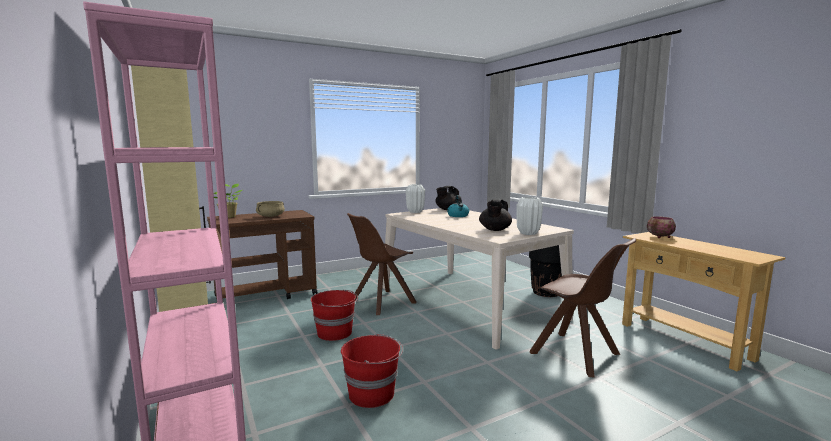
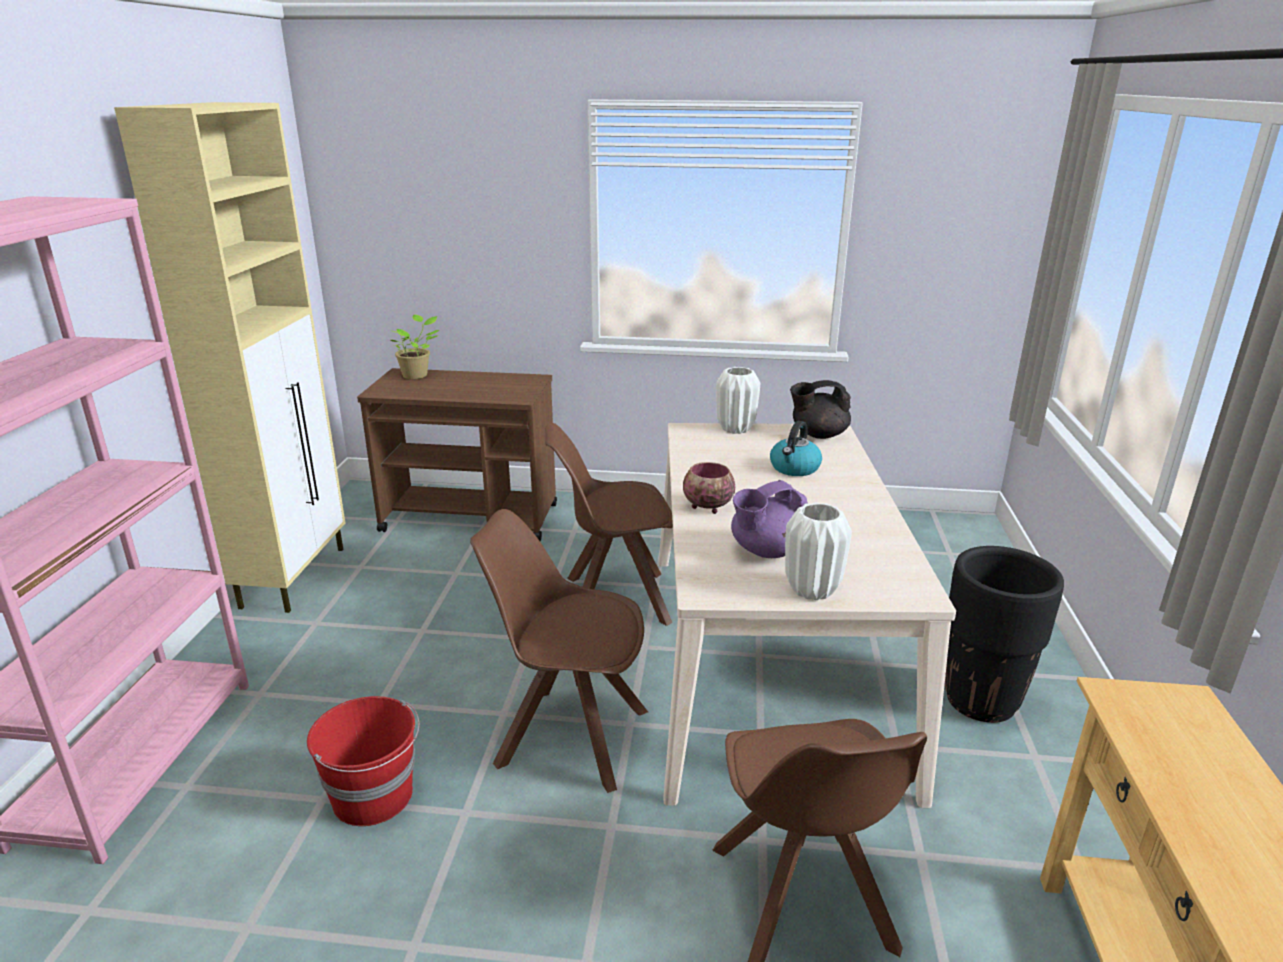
camera: 35 degrees right, 15 degrees up
beige cooking pot [256,201,285,217] -> none
red bucket [311,289,358,341] -> none
black teapot [479,199,512,231] -> purple teapot [731,480,808,558]
bowl [647,216,676,238] -> bowl moved to [683,462,735,514]
none -> brown chair [470,509,648,793]

